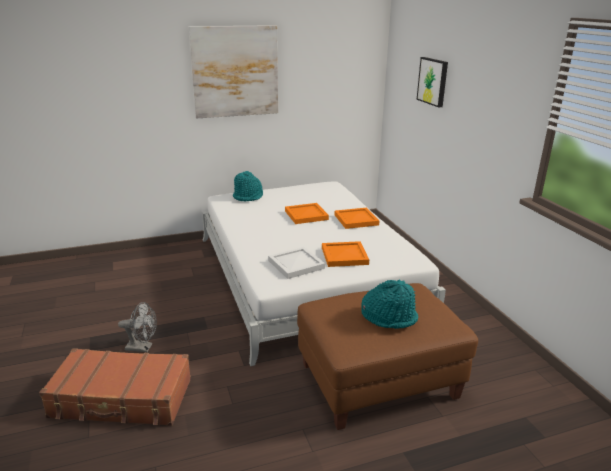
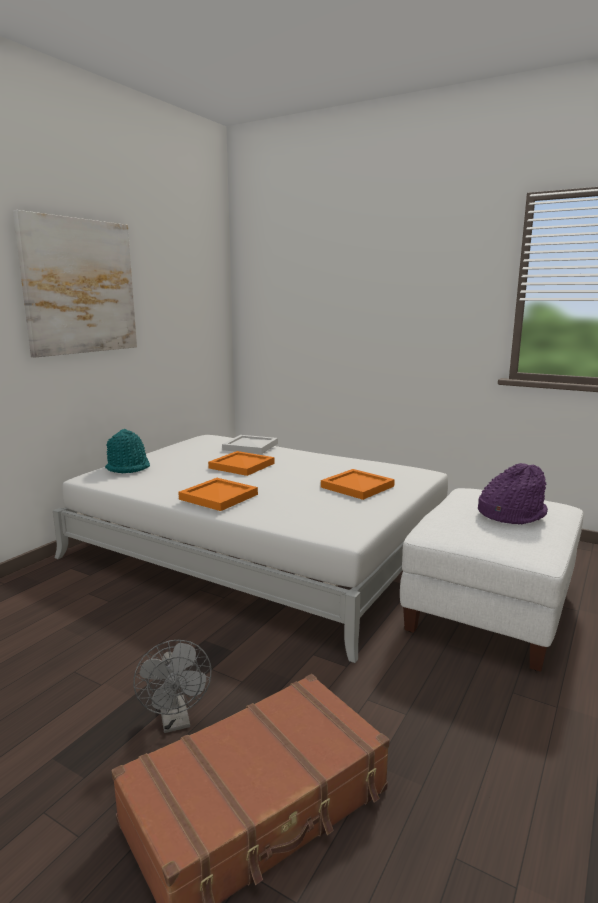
camera: 40 degrees left, 10 degrees down
grey fan [118,302,157,352] -> grey fan turned 105 degrees clockwise [133,640,212,733]
white tray [268,247,325,279] -> white tray moved to [222,435,278,454]
brown ottoman [297,283,478,430] -> white ottoman [400,488,584,672]
orange tray [335,208,379,229] -> orange tray moved to [178,478,258,511]
turquoise hat [361,280,418,329] -> purple hat [478,463,548,525]
picture [416,57,448,108] -> none

